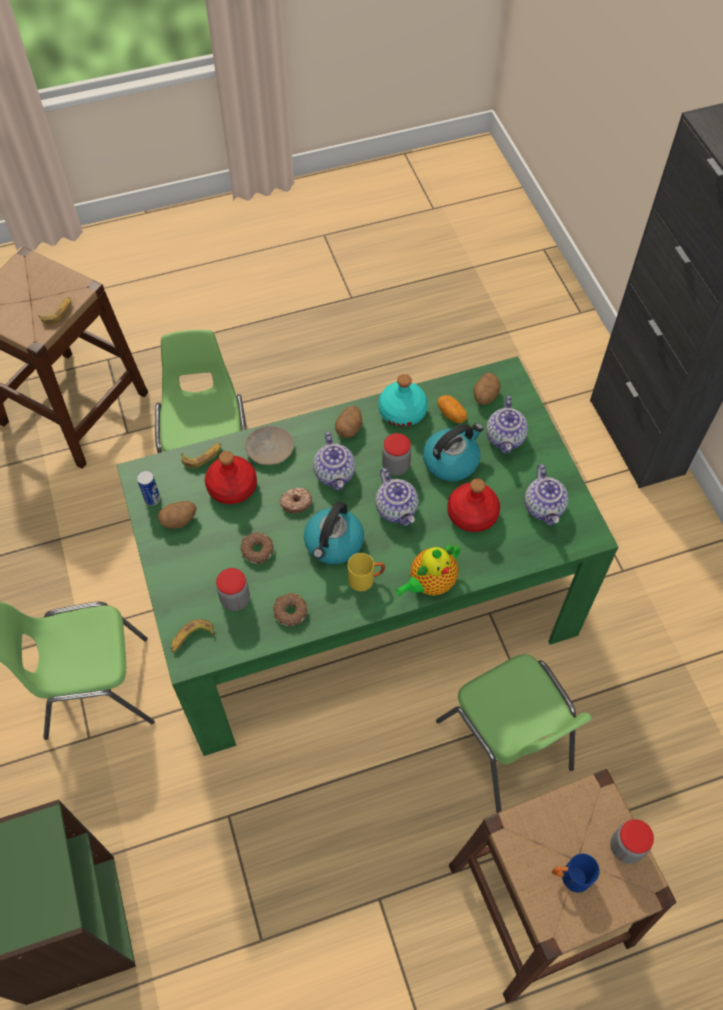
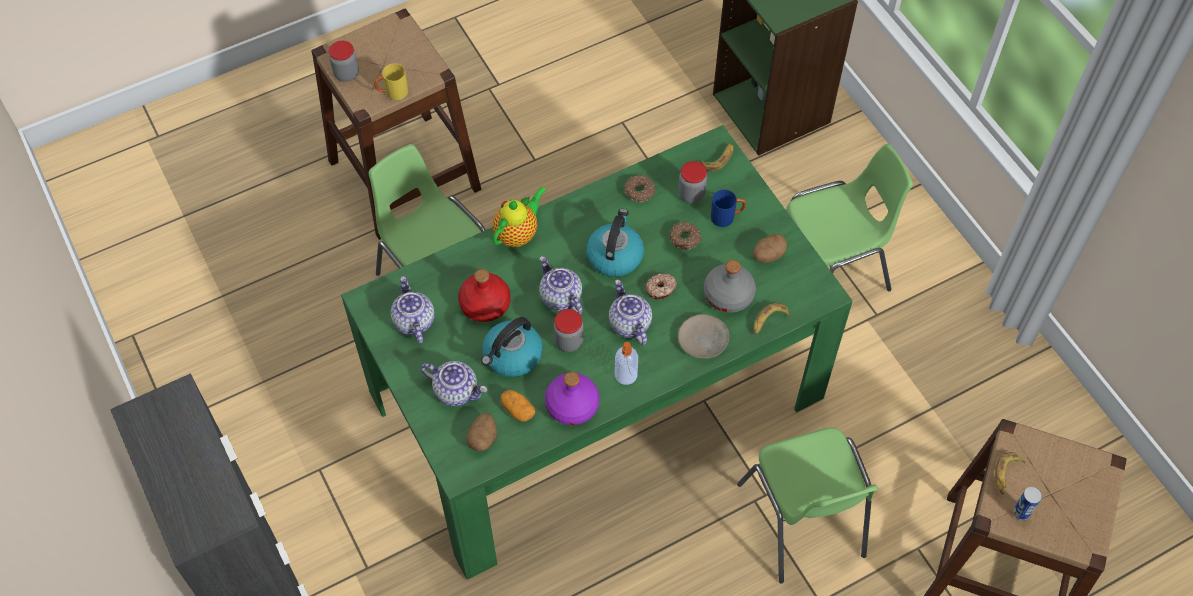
camera: 170 degrees right, 0 degrees up
can [137,470,161,506] -> can moved to [1013,487,1042,520]
red bottle [205,451,257,504] -> grey bottle [704,260,756,313]
potato [335,405,363,438] -> soap dispenser [615,342,638,385]
yellow mug [348,553,385,591] -> yellow mug moved to [374,63,408,100]
turquoise bottle [378,374,428,427] -> purple bottle [545,372,599,425]
teapot [486,396,528,454] -> teapot turned 120 degrees clockwise [421,361,487,406]
blue mug [552,853,600,893] -> blue mug moved to [711,190,746,227]

